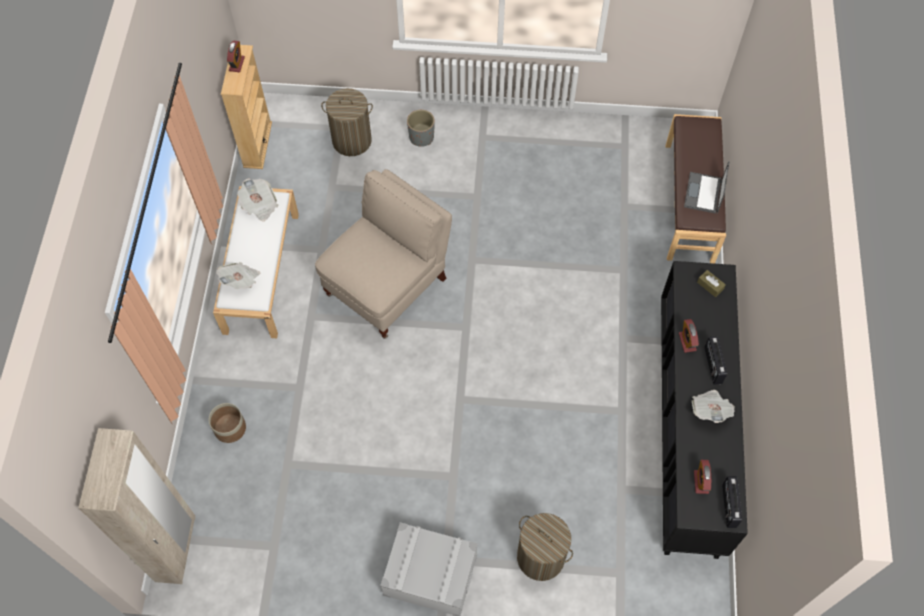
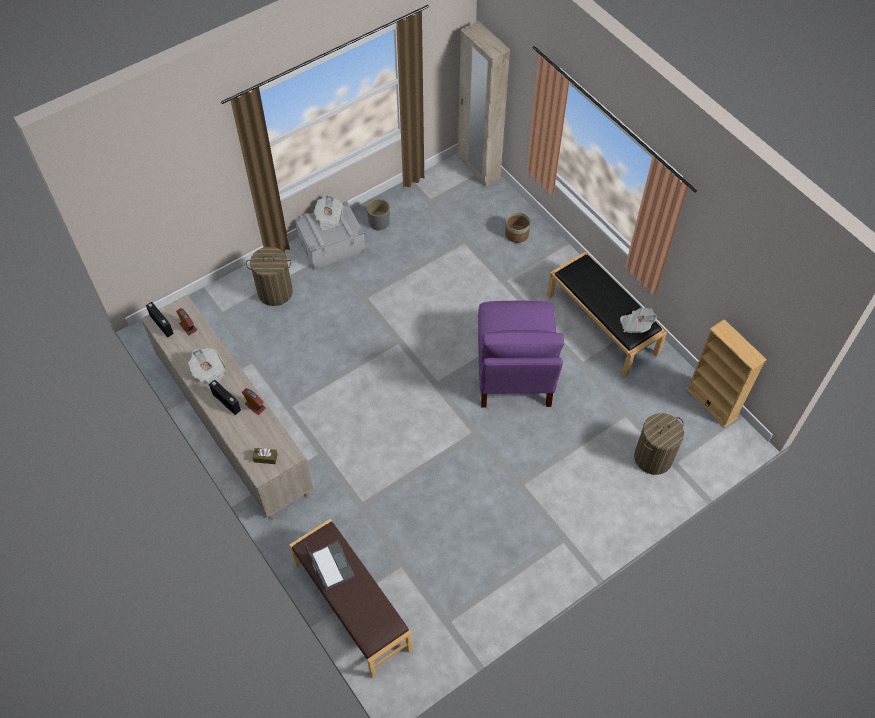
camera: 140 degrees right, 5 degrees down
white bench [213,186,299,338] -> black bench [547,252,667,377]
newspaper [216,262,260,289] -> newspaper moved to [314,195,344,230]
alarm clock [227,41,245,72] -> none
beige chair [315,169,452,339] -> purple chair [478,301,564,408]
grey planter [407,110,435,147] -> grey planter moved to [366,199,390,231]
black cabinet [661,261,748,559] -> beige cabinet [141,294,313,520]

